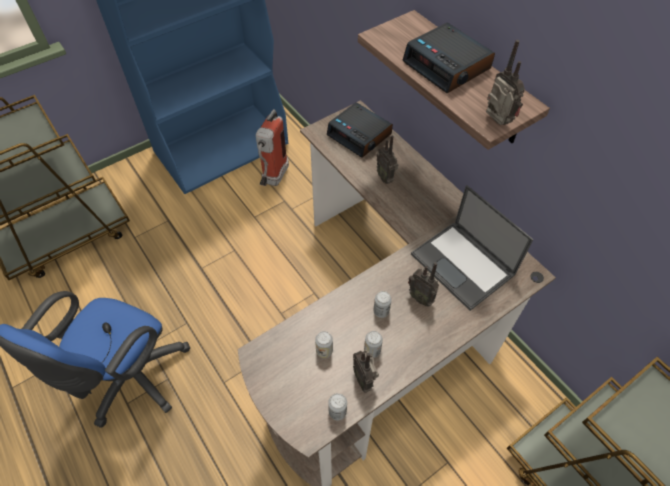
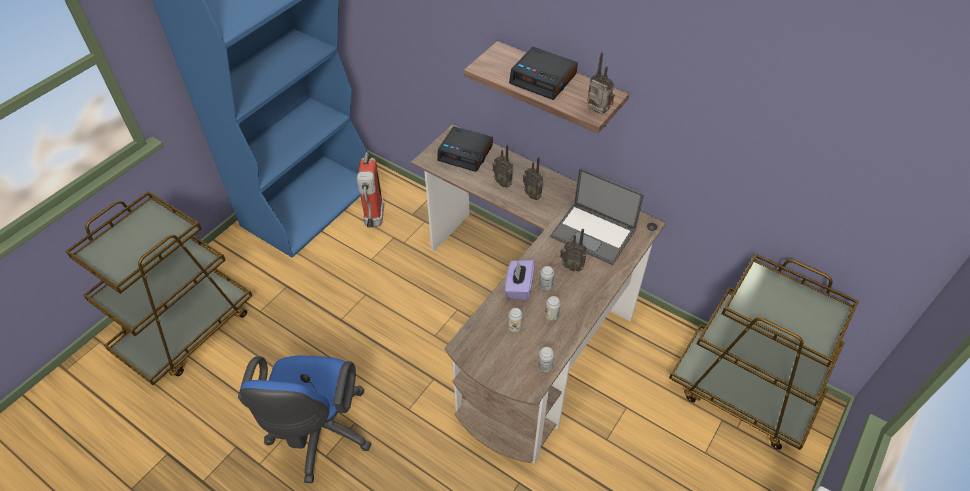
camera: 20 degrees left, 5 degrees down
radio [353,349,379,393] -> radio moved to [523,157,544,200]
none -> purple tissue box [505,260,535,301]

